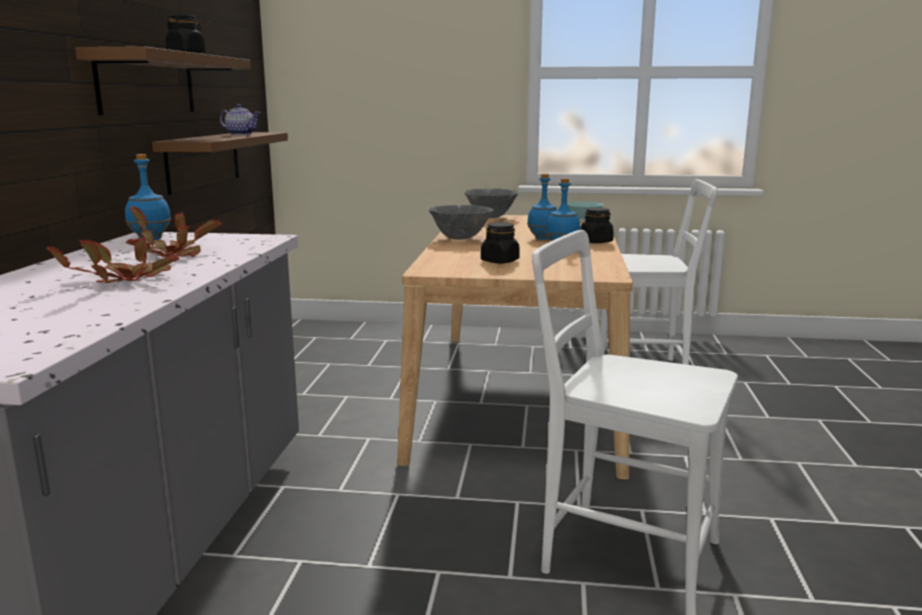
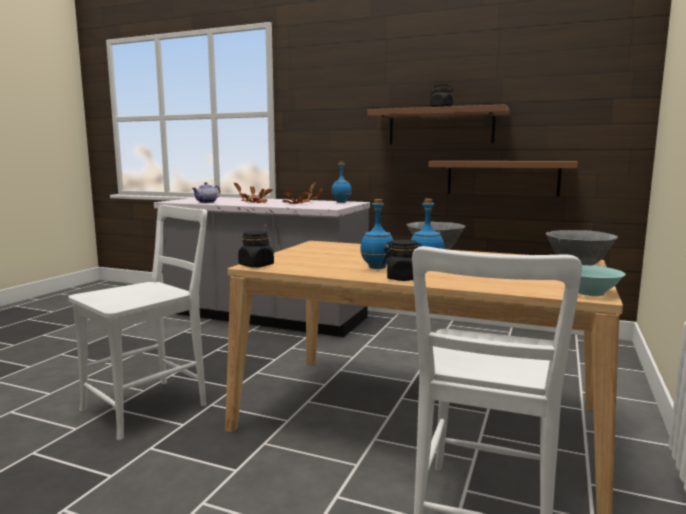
camera: 105 degrees right, 5 degrees down
teapot [219,104,260,135] -> teapot moved to [192,182,220,203]
black jar [481,222,520,263] -> black jar moved to [238,231,274,268]

